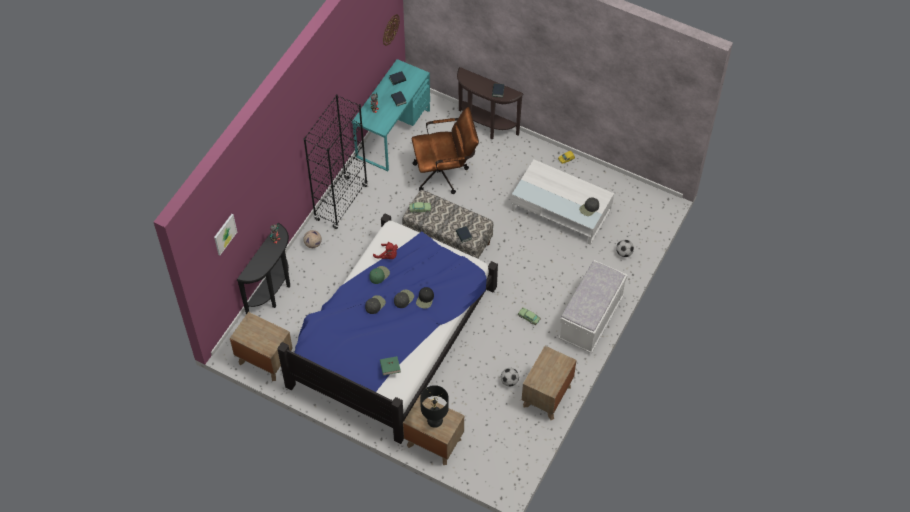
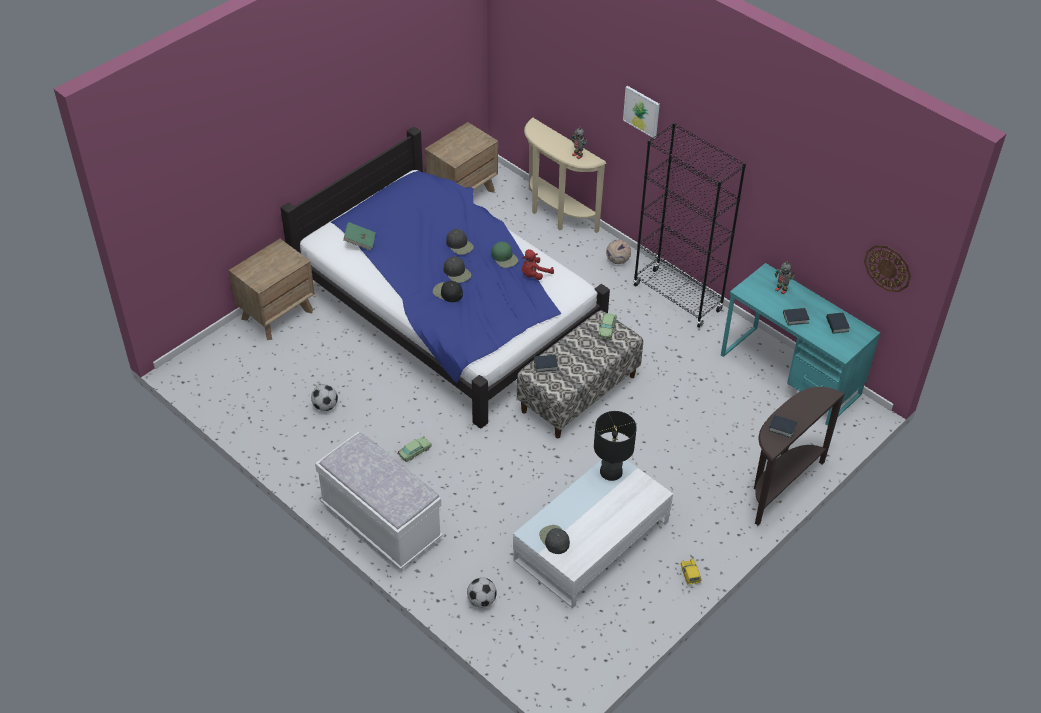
camera: 105 degrees right, 10 degrees down
picture [214,214,237,255] -> picture moved to [623,86,660,139]
black console table [237,223,290,314] -> beige console table [524,118,607,233]
brown office chair [412,107,479,194] -> none
black table lamp [420,385,449,428] -> black table lamp moved to [594,411,637,481]
brown nightstand [522,346,576,420] -> none

